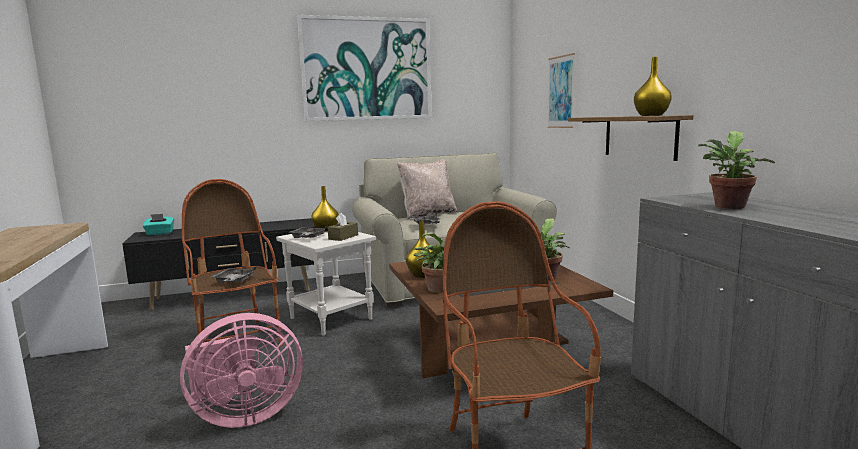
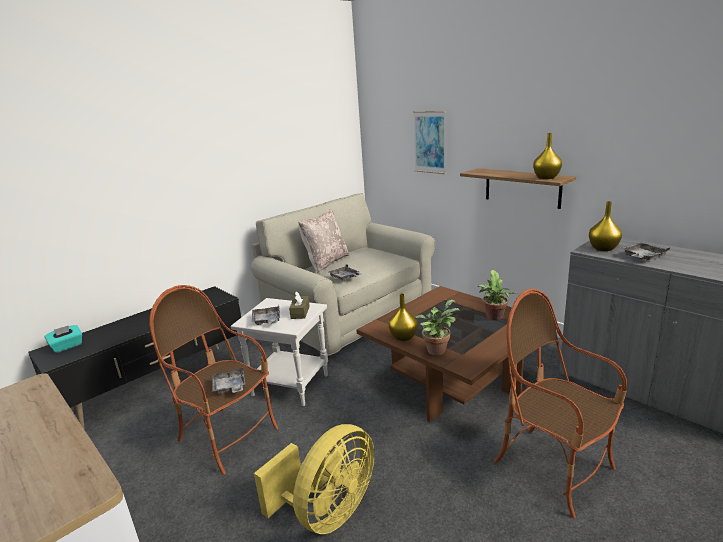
camera: 25 degrees left, 10 degrees up
pink fan [180,313,303,428] -> yellow fan [254,424,374,534]
picture [297,15,432,121] -> none
yellow vase [311,186,339,232] -> yellow vase moved to [589,201,622,251]
potted plant [698,131,775,209] -> grey tray [622,243,670,260]

